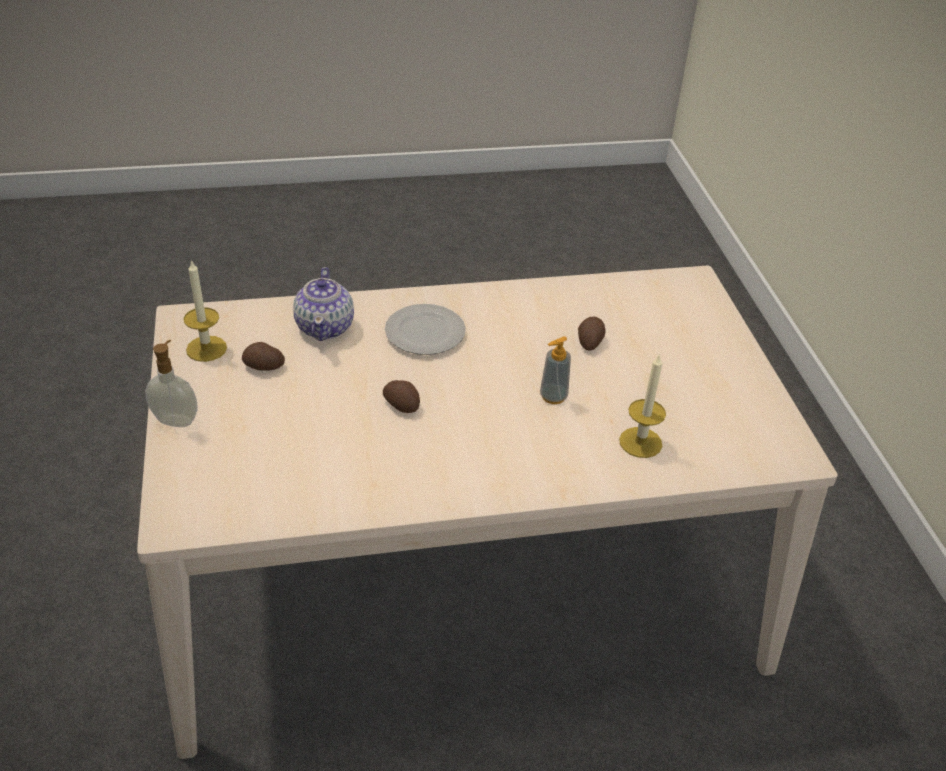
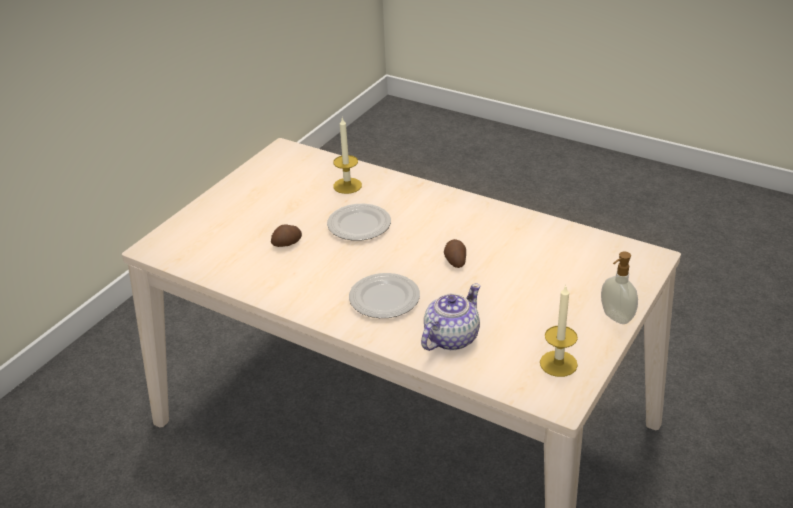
camera: 135 degrees left, 5 degrees down
potato [242,342,285,371] -> none
soap dispenser [540,336,571,404] -> plate [327,204,391,241]

